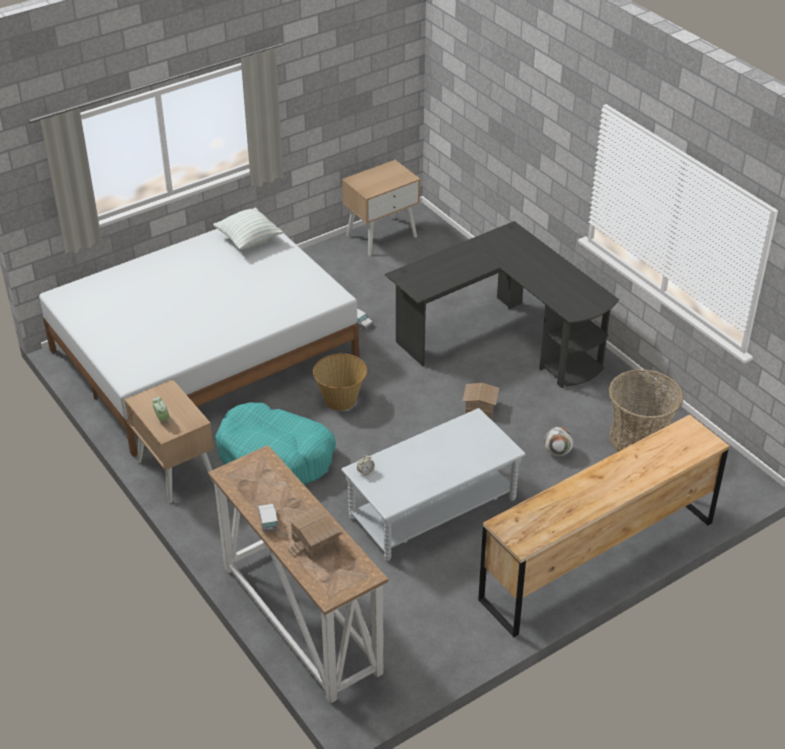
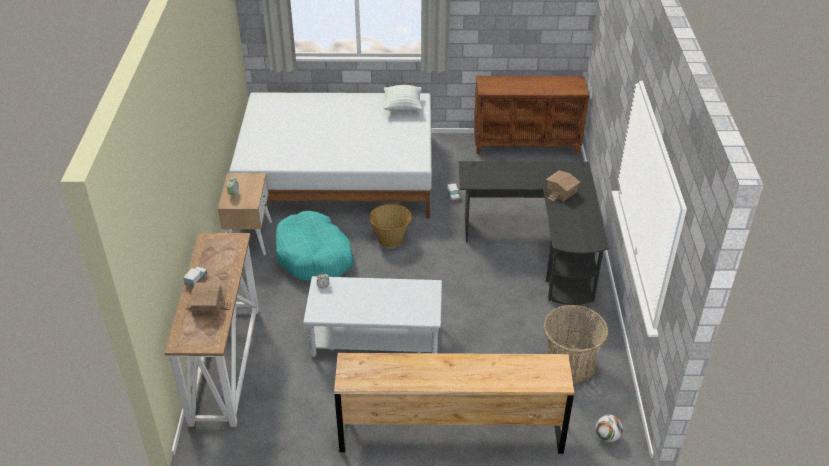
camera: 35 degrees right, 0 degrees up
beige nightstand [342,160,420,256] -> brown cabinet [474,76,589,155]
toy house [463,383,499,418] -> toy house moved to [545,170,580,202]
football [544,427,574,456] -> football moved to [595,415,623,442]

